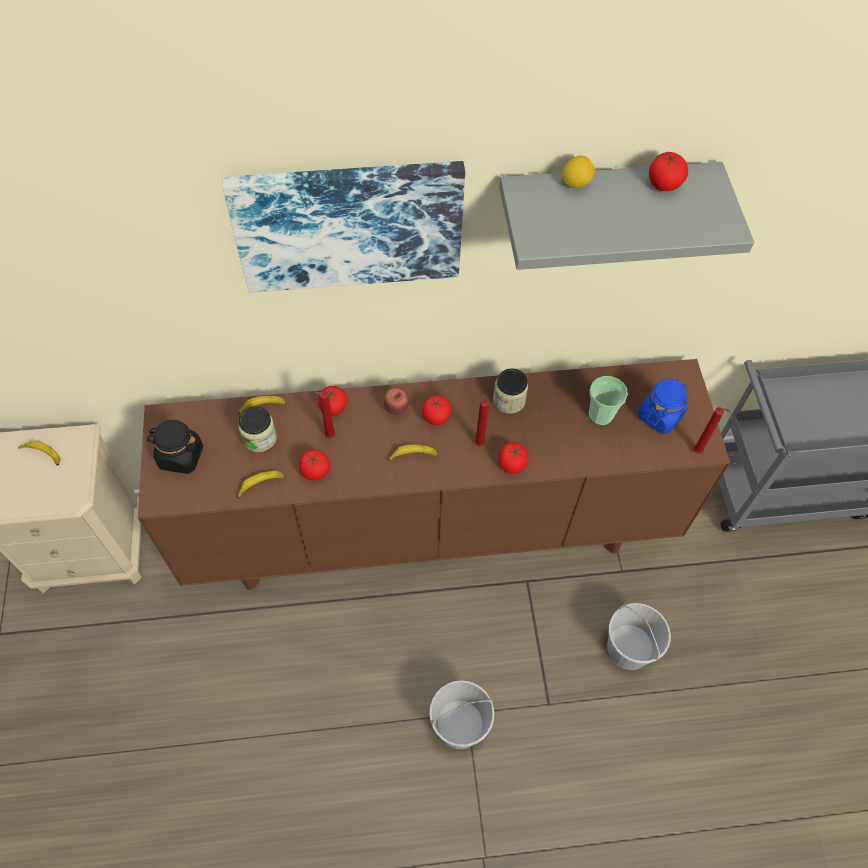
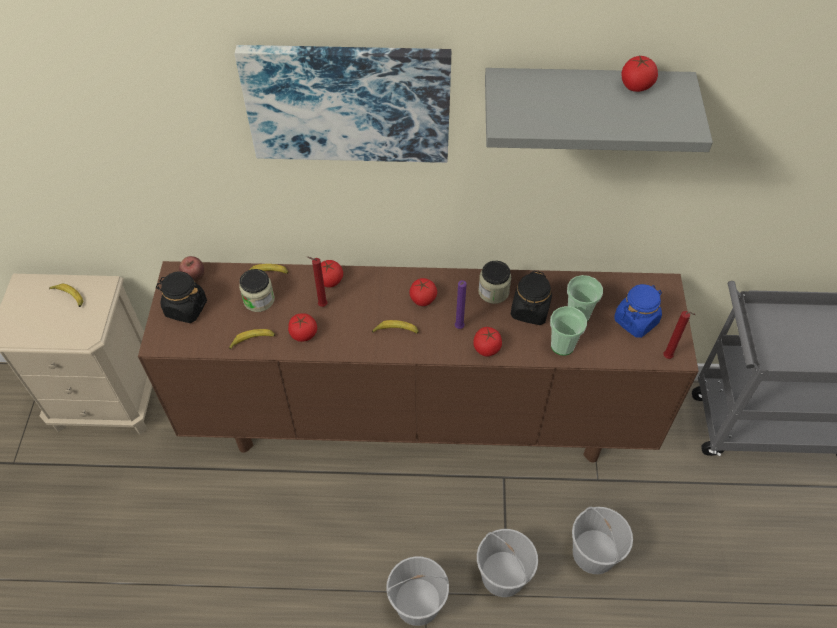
camera: 10 degrees right, 5 degrees down
apple [384,387,410,415] -> apple moved to [179,256,205,282]
red candle [475,399,489,446] -> purple candle [455,280,467,329]
lemon [562,156,595,188] -> none
none -> white bucket [477,529,538,597]
none -> black jar [511,271,552,325]
none -> cup [550,306,587,356]

